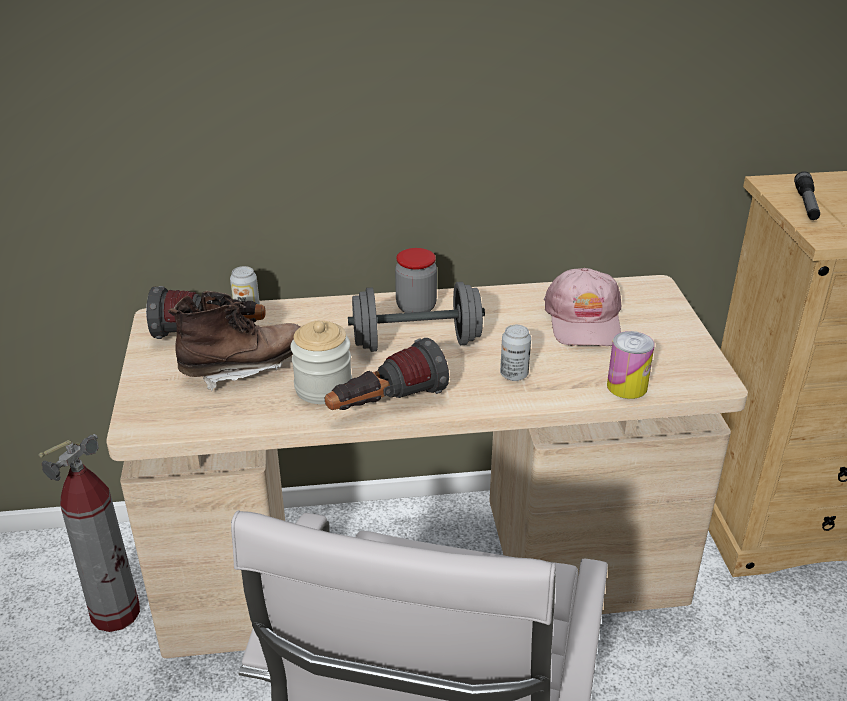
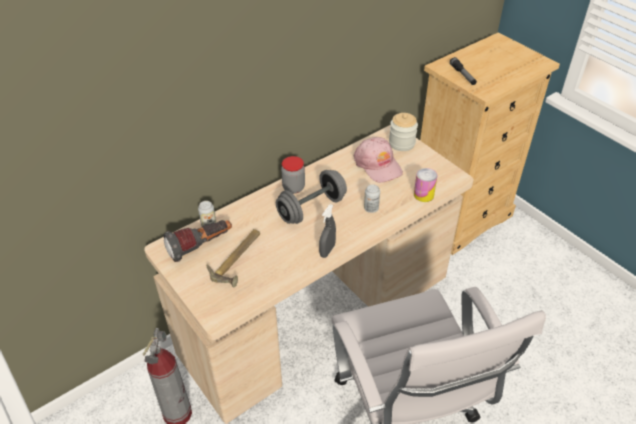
camera: 30 degrees left, 10 degrees up
brown boot [168,291,300,391] -> hammer [206,229,260,288]
jar [290,321,352,404] -> jar moved to [389,113,418,151]
flashlight [325,338,449,410] -> grey spray bottle [319,204,336,258]

